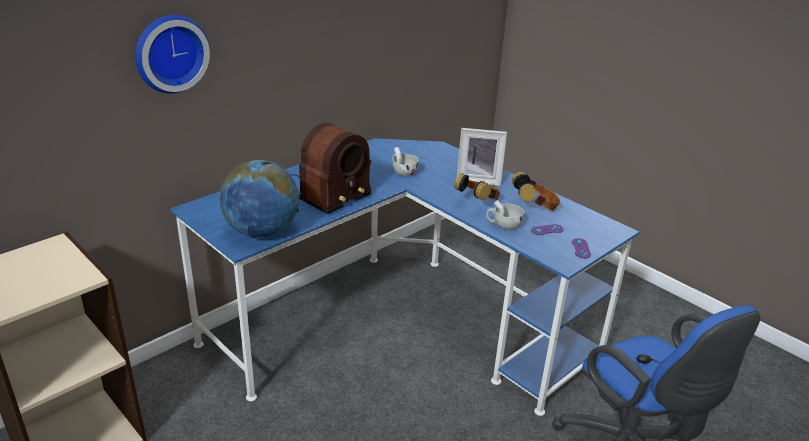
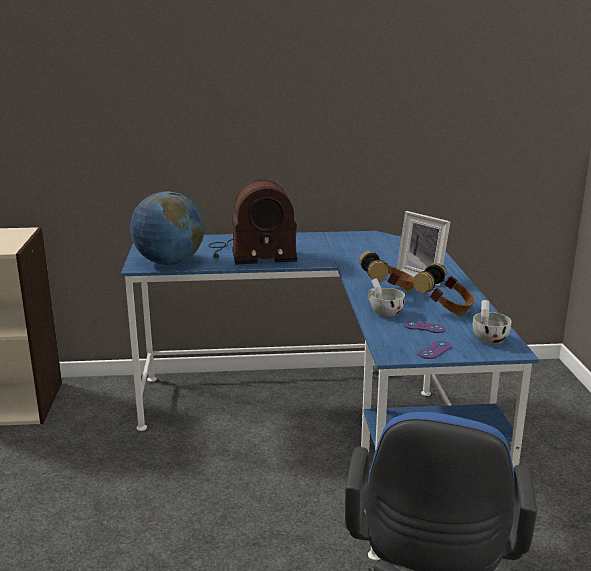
camera: 40 degrees right, 10 degrees down
wall clock [135,15,210,94] -> none
white cup [392,147,418,176] -> white cup moved to [473,300,511,344]

